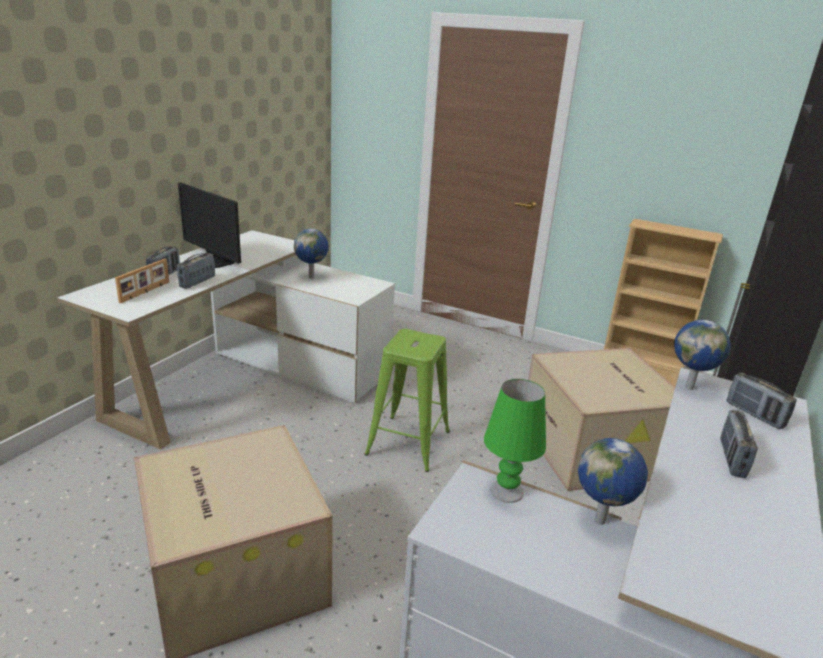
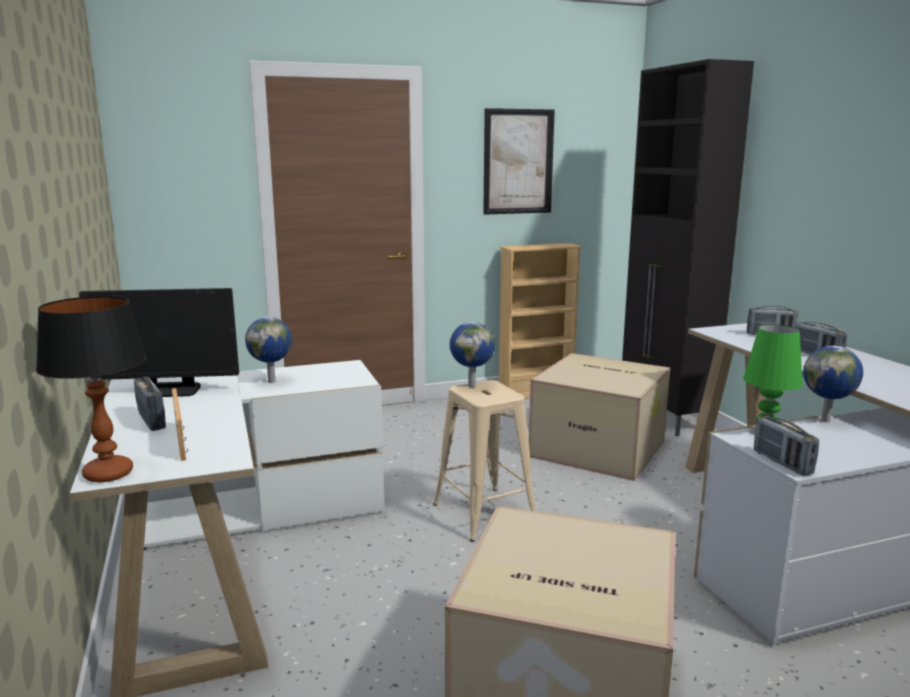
camera: 45 degrees left, 10 degrees down
radio [177,253,215,289] -> radio moved to [754,416,819,475]
green stool [364,329,450,472] -> beige stool [433,380,536,542]
globe [674,320,731,390] -> globe moved to [450,322,495,387]
none -> table lamp [36,296,147,483]
none -> picture [483,108,555,215]

